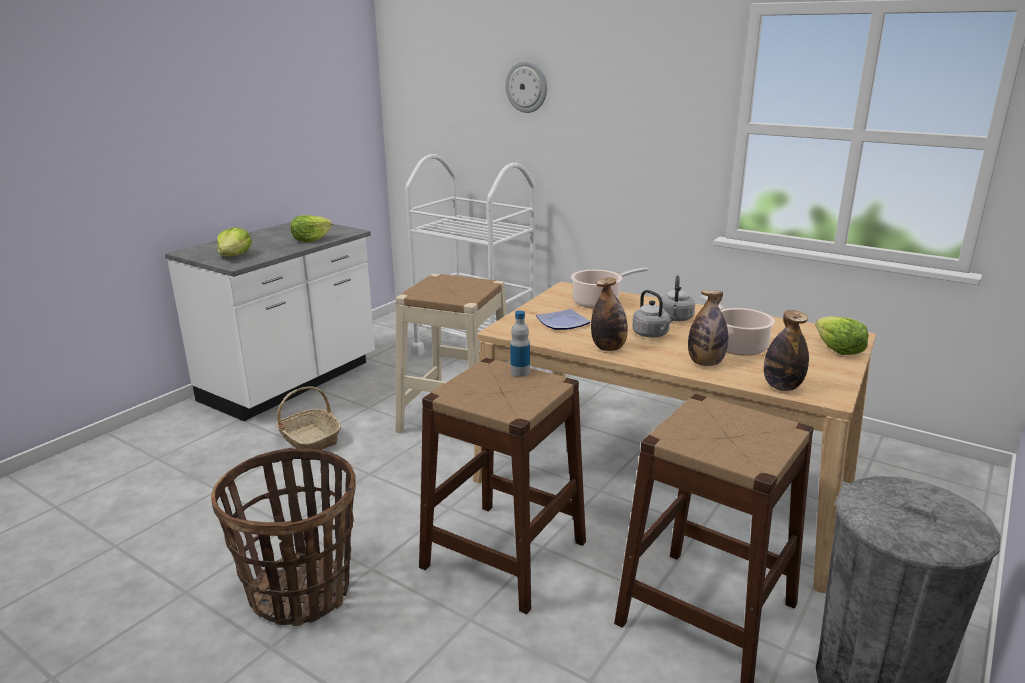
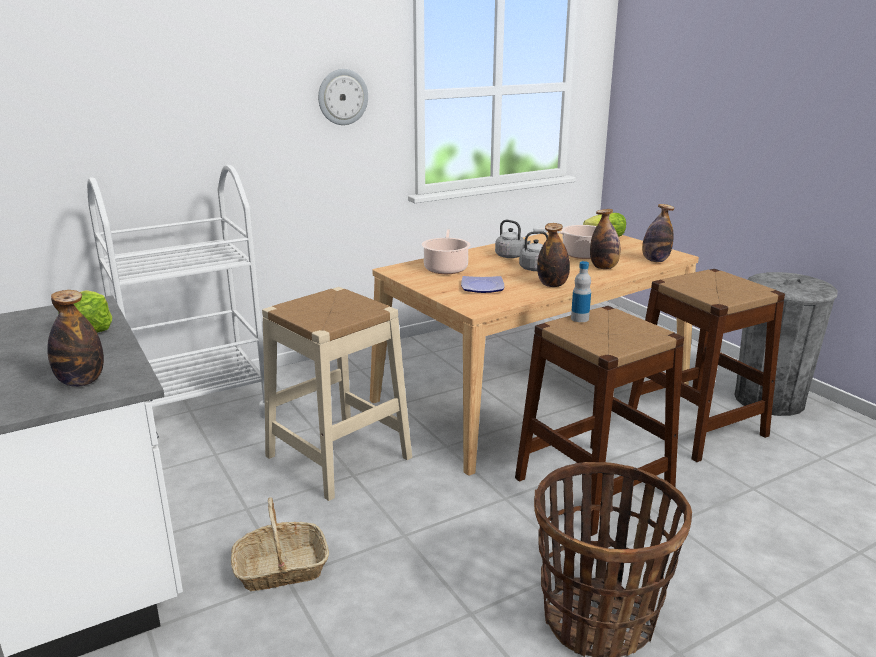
camera: 65 degrees left, 0 degrees up
lettuce [217,227,252,257] -> bottle [47,290,104,387]
wall clock [505,60,547,113] -> wall clock moved to [318,69,368,125]

